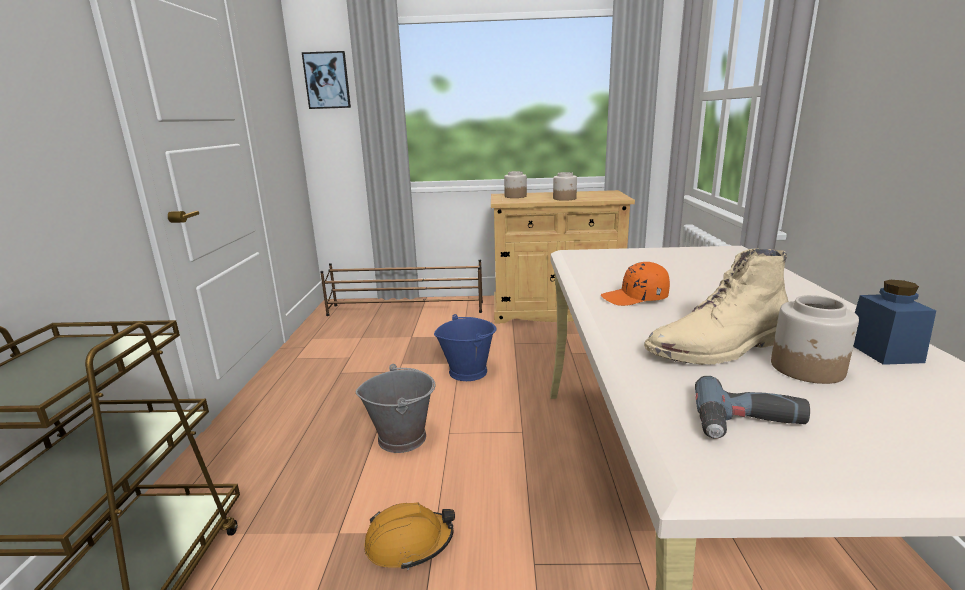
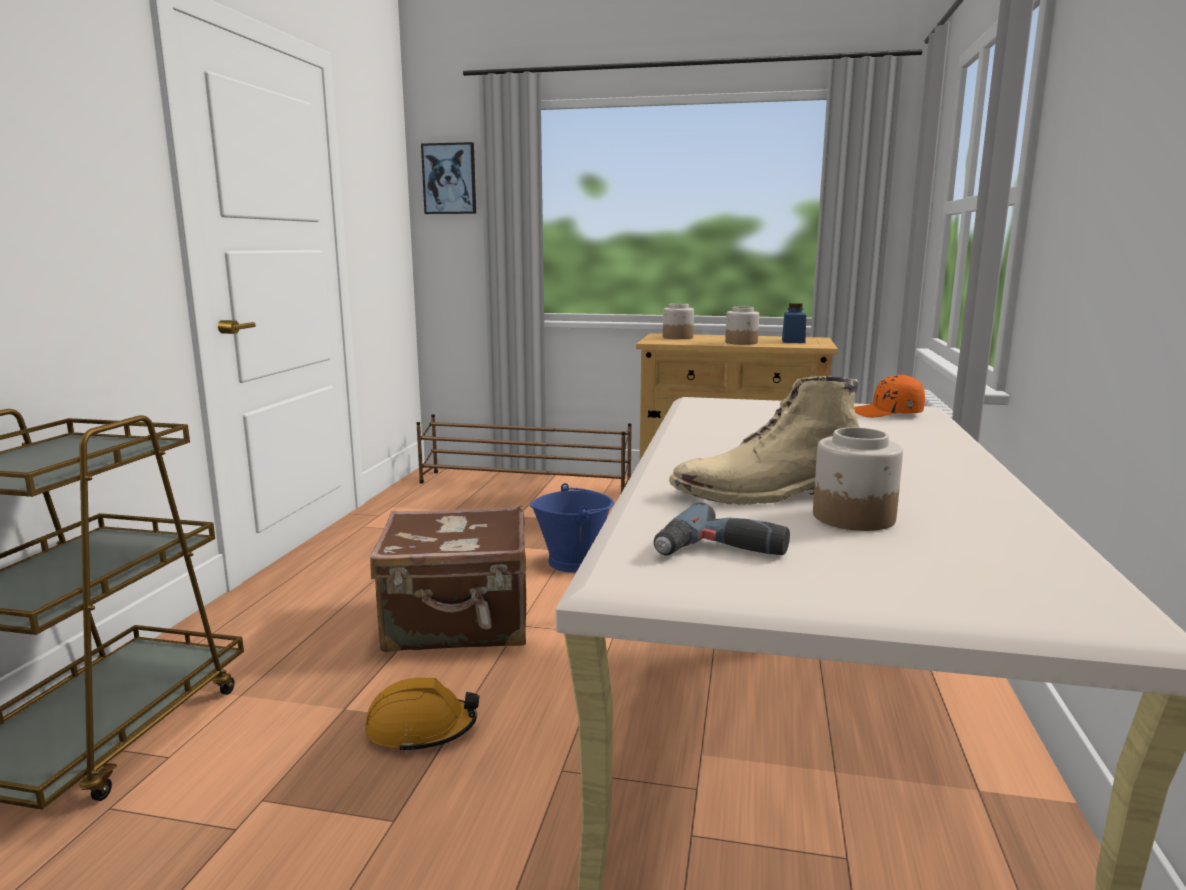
camera: 10 degrees right, 5 degrees down
grey bucket [356,364,435,453] -> brown suitcase [370,506,526,652]
orange cap [601,262,670,306] -> orange cap moved to [854,374,925,417]
blue jar [853,280,936,365] -> blue jar moved to [782,303,806,343]

